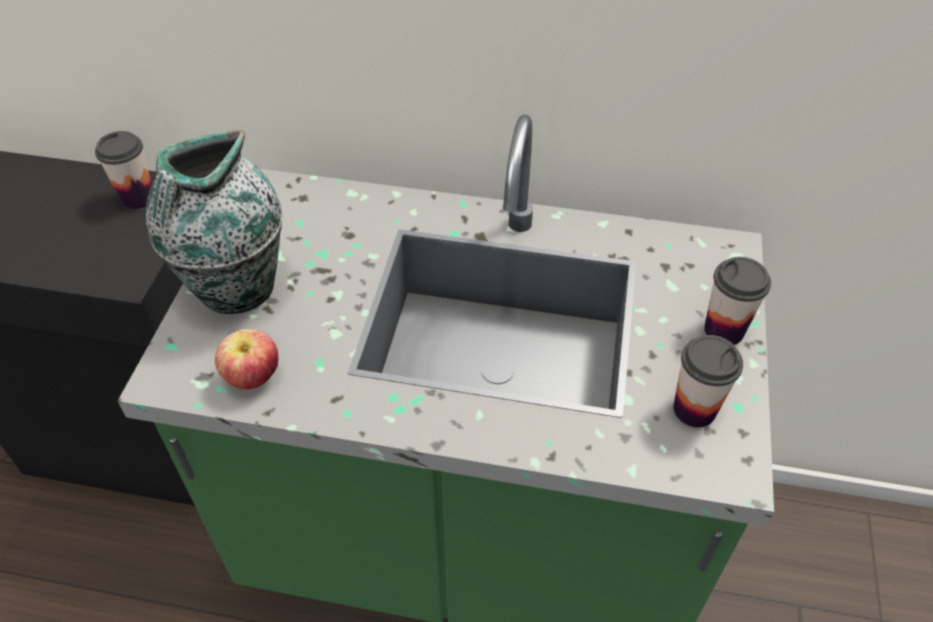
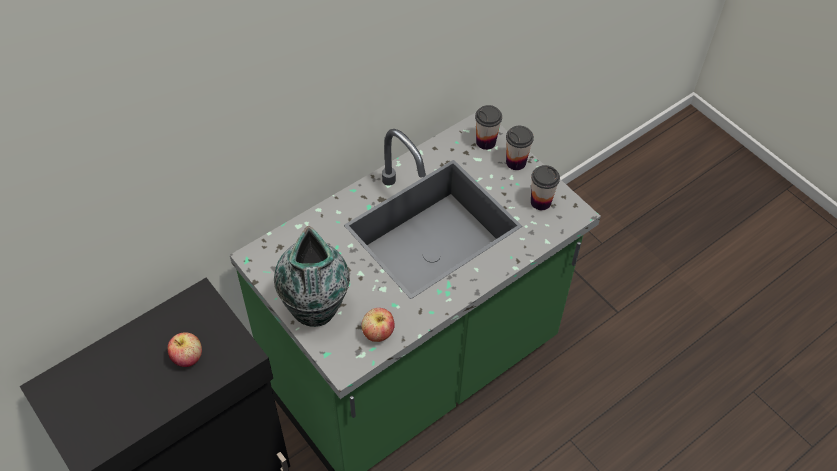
camera: 50 degrees left, 5 degrees up
cup [95,131,152,209] -> cup moved to [475,105,502,150]
none -> apple [168,332,202,367]

